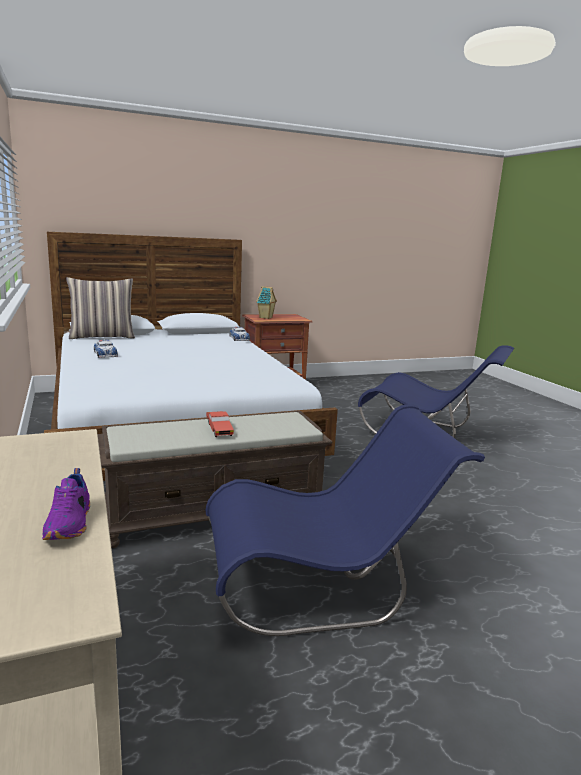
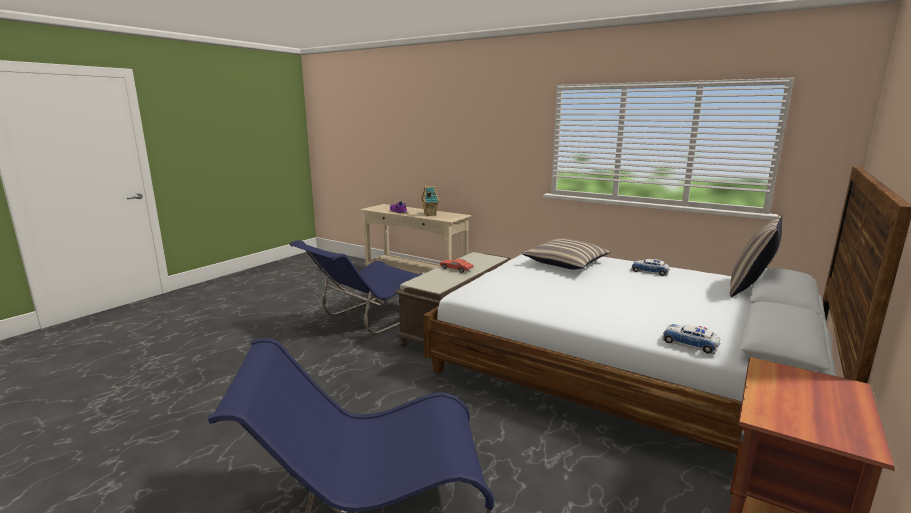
camera: 145 degrees right, 0 degrees up
toy house [256,286,277,319] -> toy house moved to [421,186,439,216]
none -> pillow [522,238,610,270]

